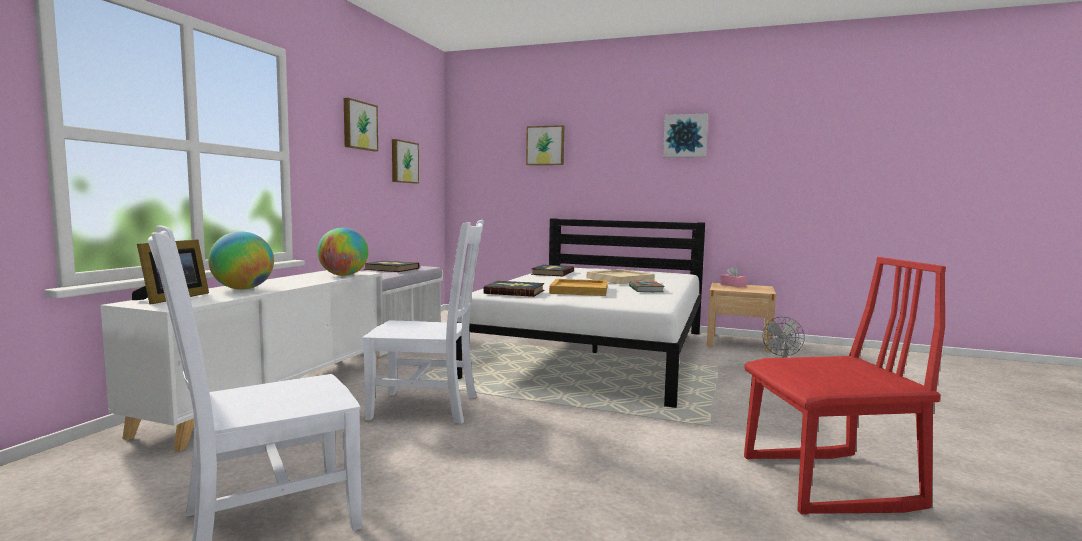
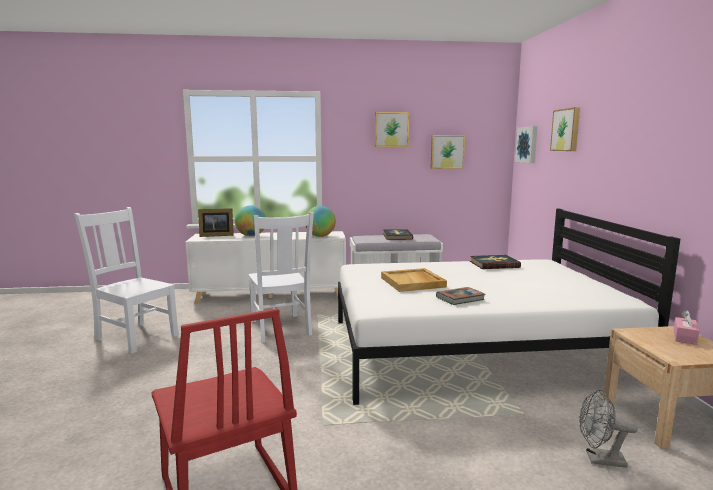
camera: 65 degrees right, 5 degrees up
book [483,281,545,297] -> none
beige tray [587,269,655,284] -> none
picture [663,114,708,157] -> picture moved to [515,126,537,163]

